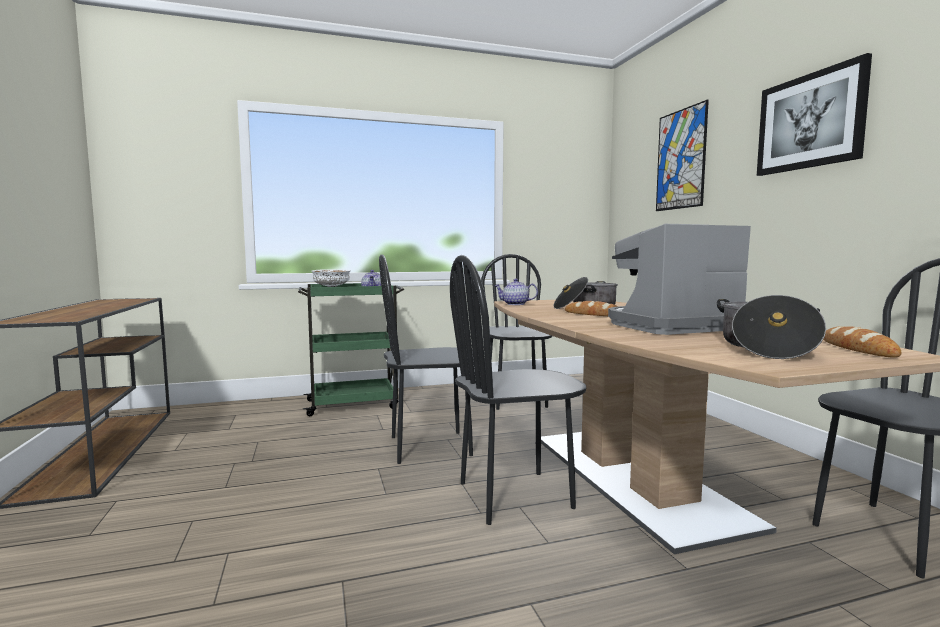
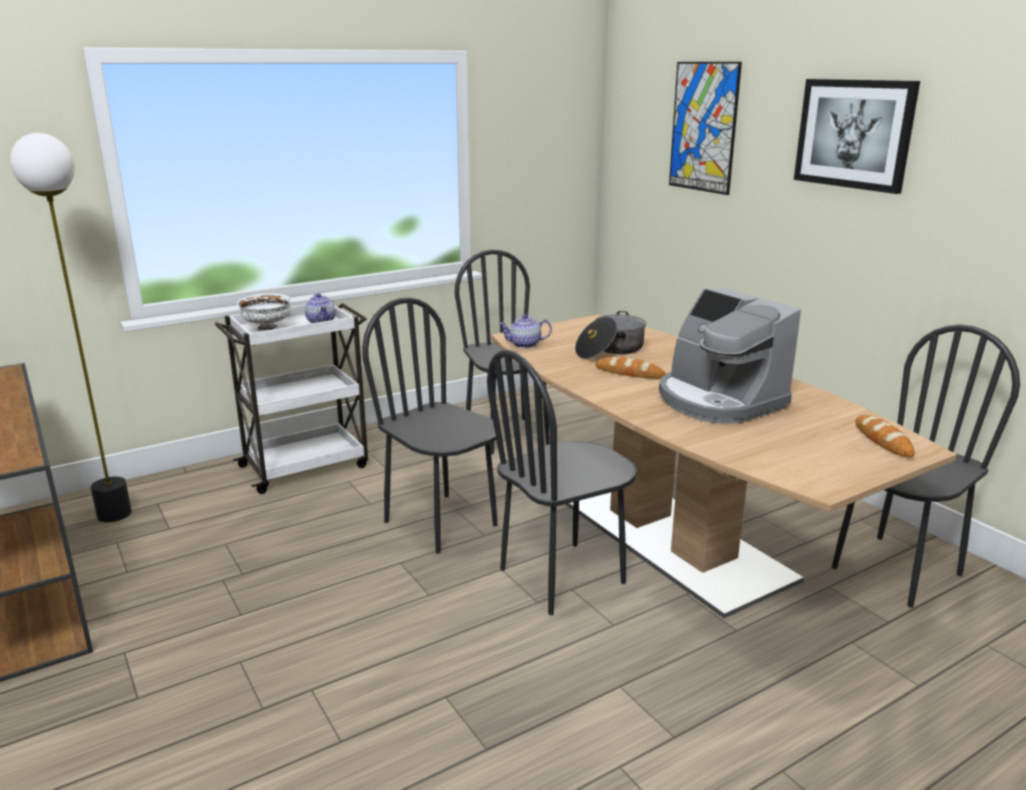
camera: 15 degrees left, 15 degrees up
green cart [298,283,404,416] -> white cart [215,300,368,494]
black chair [379,254,474,464] -> black chair turned 75 degrees clockwise [362,297,498,554]
coffee machine [608,224,751,335] -> coffee machine turned 90 degrees counterclockwise [659,287,801,424]
cooking pot [717,295,826,359] -> none
none -> floor lamp [10,133,132,522]

